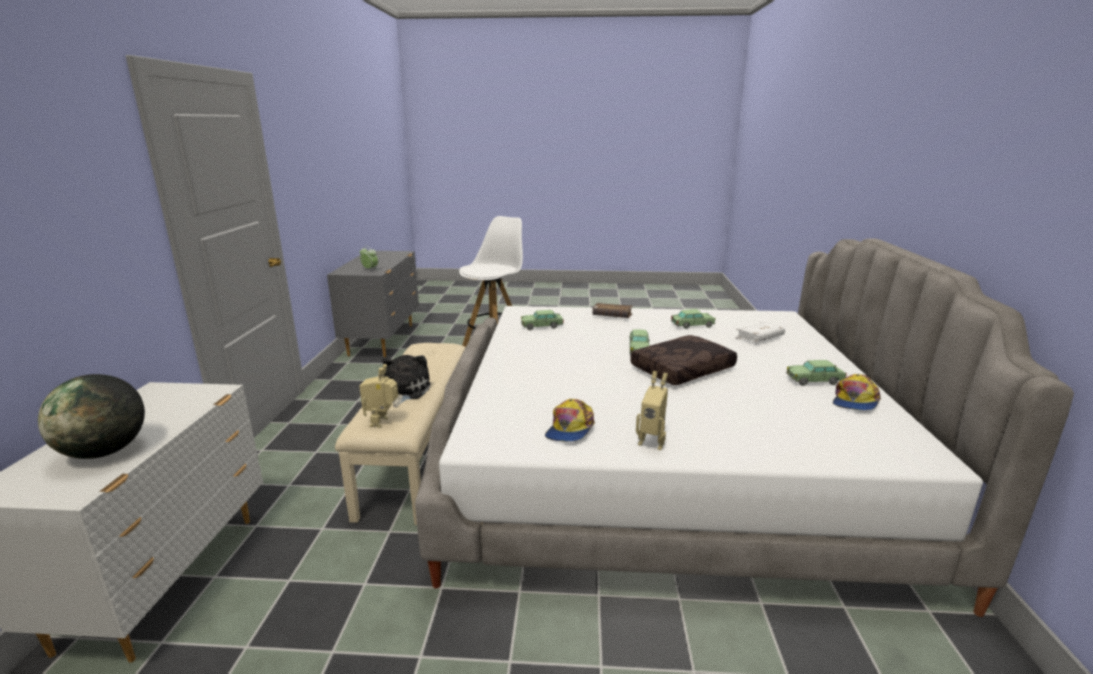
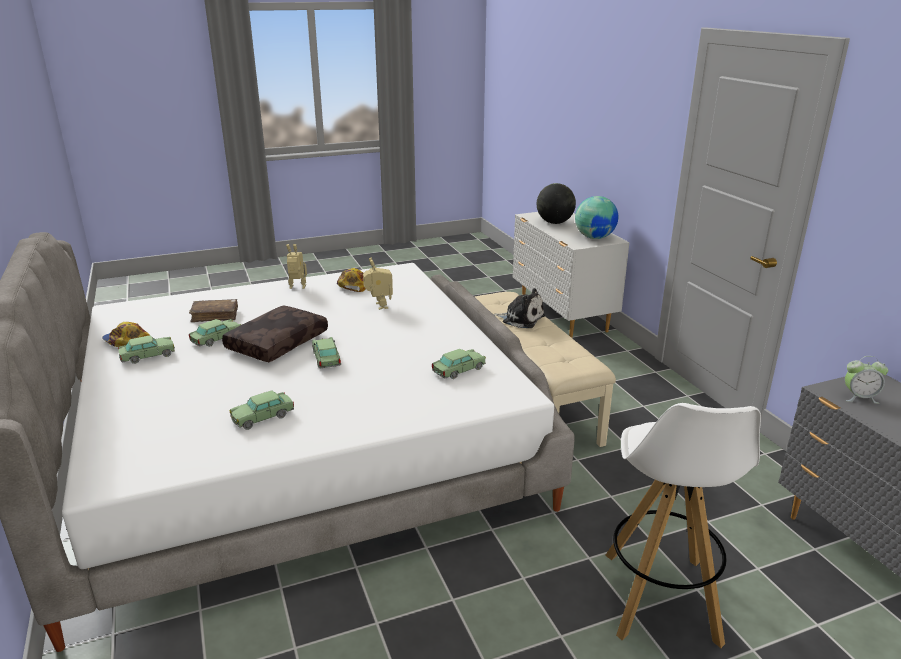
camera: 155 degrees right, 5 degrees up
toy robot [359,364,398,428] -> toy robot moved to [363,258,393,310]
plush toy [382,355,431,408] -> plush toy turned 45 degrees counterclockwise [493,288,545,328]
brown book [592,303,633,318] -> brown book moved to [189,299,238,322]
white book [736,321,785,342] -> none
cap [833,374,881,410] -> cap turned 60 degrees counterclockwise [102,322,150,347]
none -> toy car [189,319,241,347]
none -> globe [575,196,618,239]

